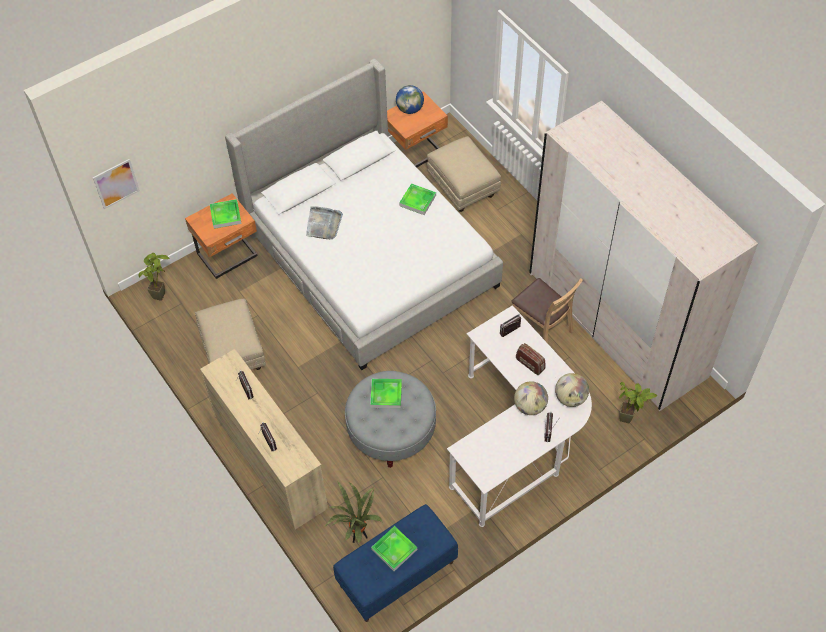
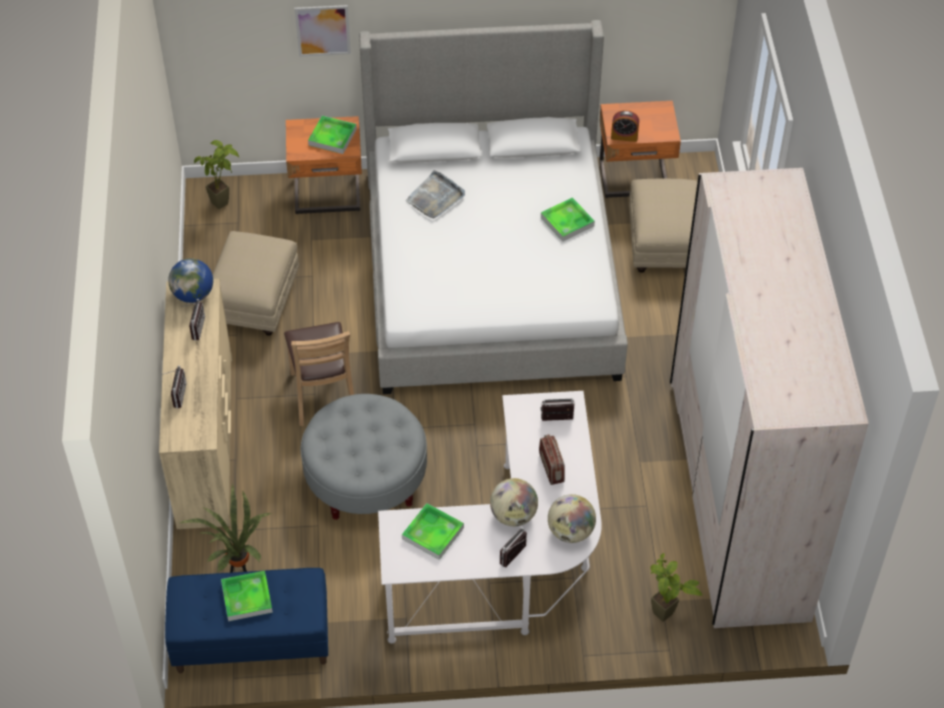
camera: 30 degrees right, 5 degrees down
picture [93,159,140,209] -> picture moved to [295,5,351,57]
tray [370,379,402,408] -> tray moved to [402,503,464,560]
globe [396,85,424,114] -> globe moved to [168,258,213,303]
brown chair [511,278,583,343] -> brown chair moved to [284,322,354,426]
none -> alarm clock [611,110,639,142]

